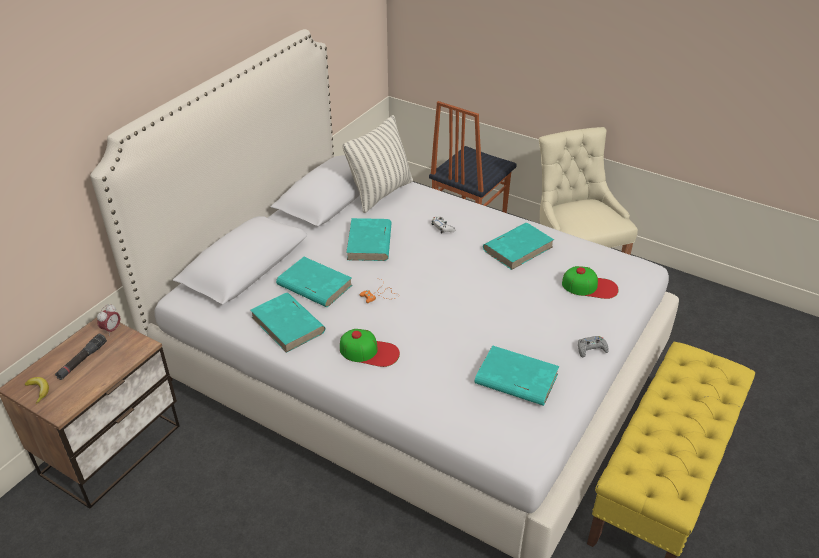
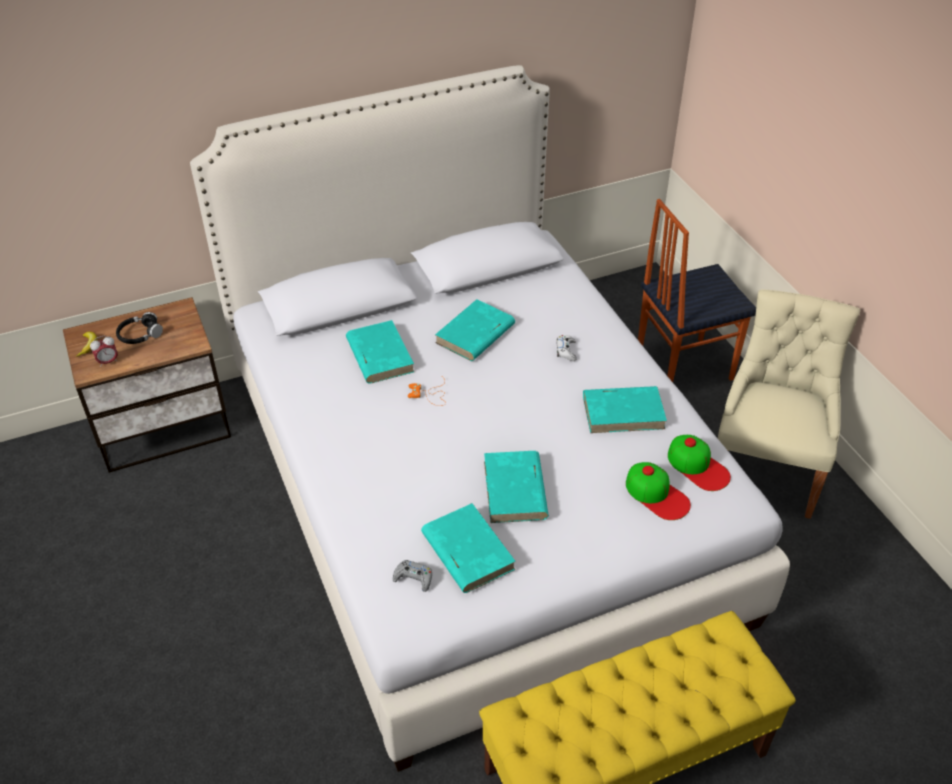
camera: 35 degrees right, 5 degrees up
black flashlight [55,334,107,380] -> black headphones [116,312,163,344]
alarm clock [97,304,120,336] -> alarm clock moved to [90,336,118,366]
turquoise book [251,293,326,353] -> turquoise book moved to [484,451,549,523]
cap [340,329,400,367] -> cap moved to [668,435,731,491]
pillow [343,115,413,213] -> none
grey game controller [578,336,609,357] -> grey game controller moved to [393,560,432,592]

